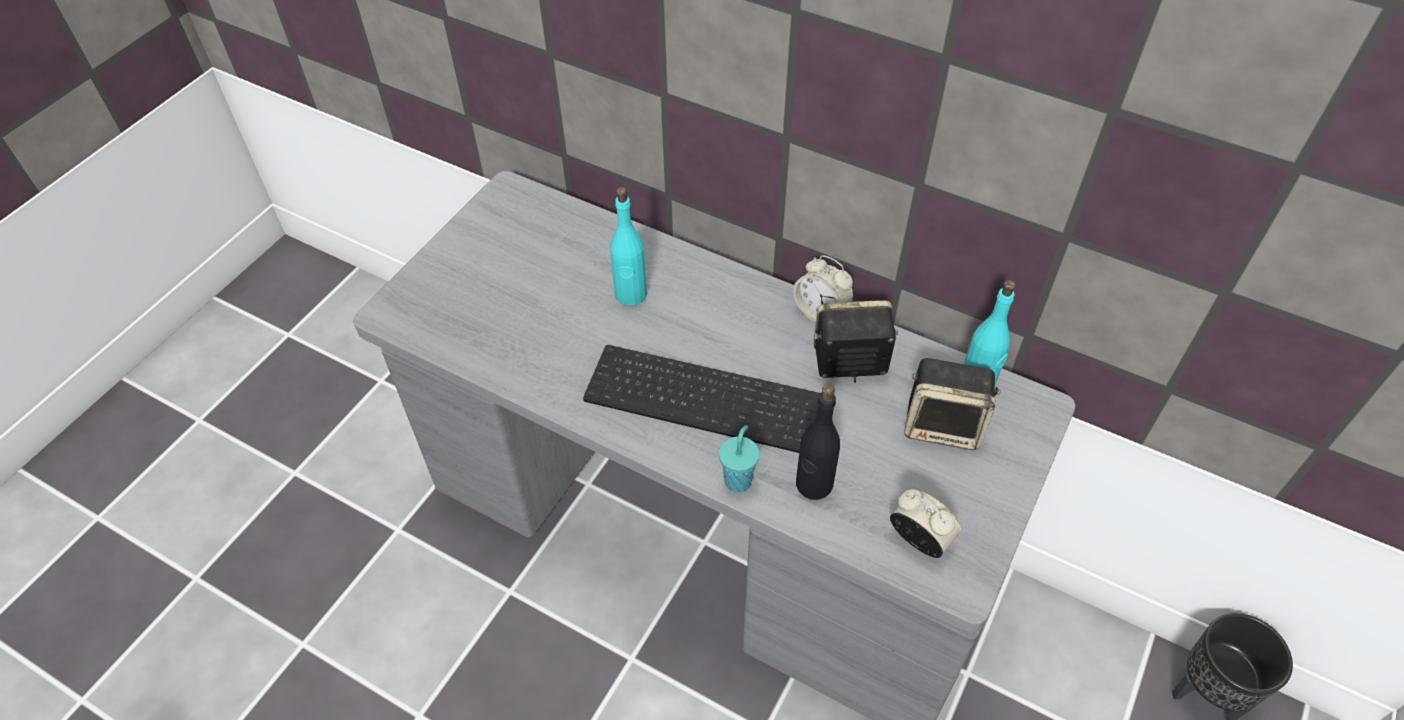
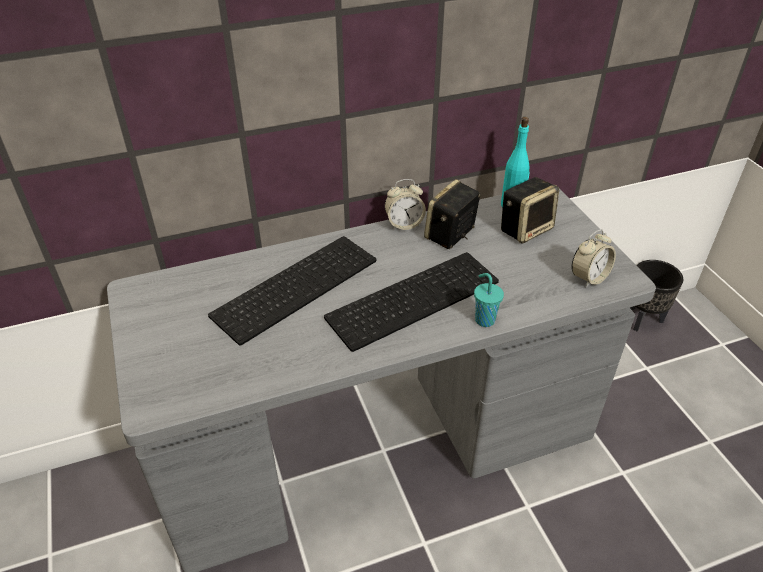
camera: 50 degrees left, 10 degrees down
turquoise bottle [610,187,647,306] -> keyboard [208,236,376,345]
black bottle [796,384,840,500] -> none
alarm clock [890,489,962,558] -> alarm clock turned 150 degrees clockwise [572,229,616,288]

